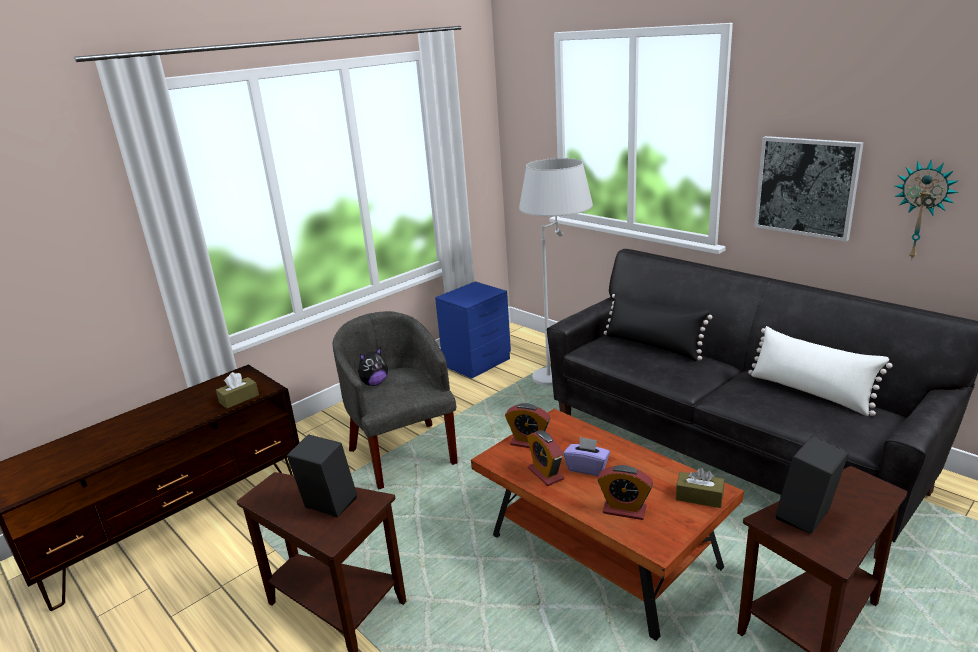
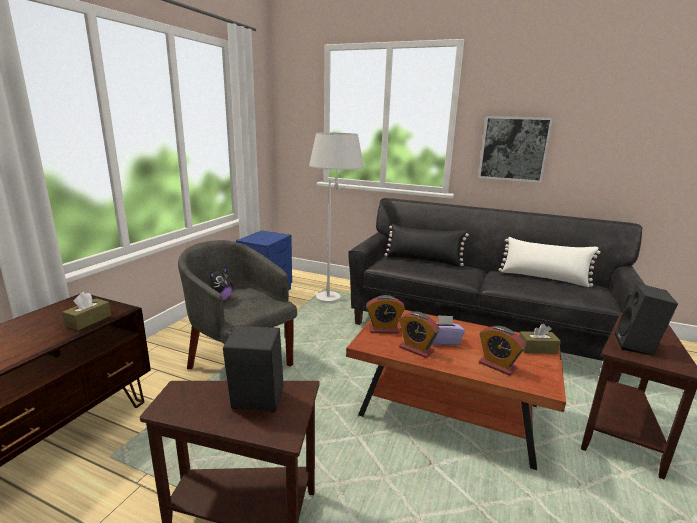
camera: 25 degrees left, 5 degrees down
alarm clock [597,465,653,520] -> alarm clock turned 45 degrees clockwise [479,326,526,376]
wall clock [894,160,959,261] -> none

